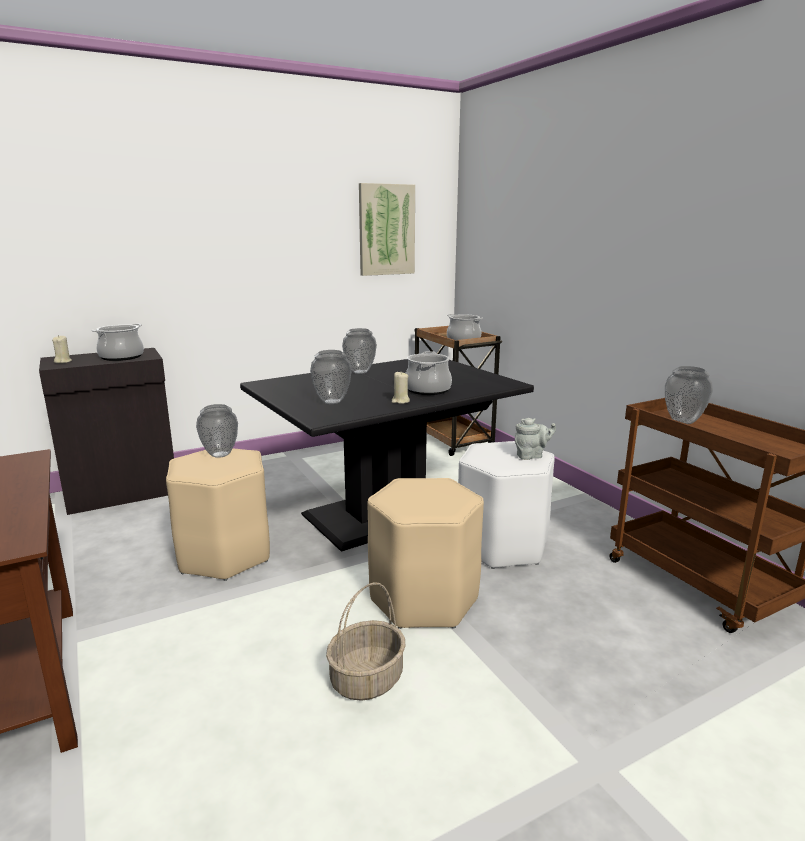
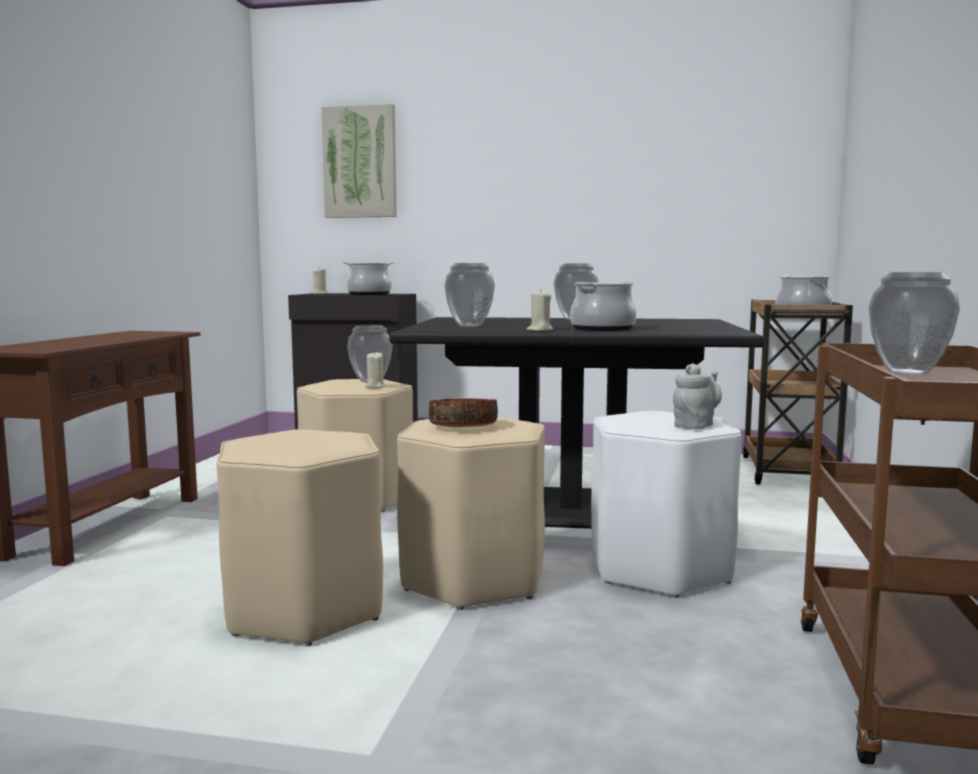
camera: 40 degrees right, 10 degrees down
basket [326,582,406,701] -> beige stool [216,429,383,646]
picture [359,183,415,276] -> picture moved to [321,104,397,218]
grey teapot [515,418,556,460] -> grey teapot turned 75 degrees counterclockwise [673,363,722,429]
none -> beige candle [365,351,385,388]
none -> bowl [429,398,498,427]

